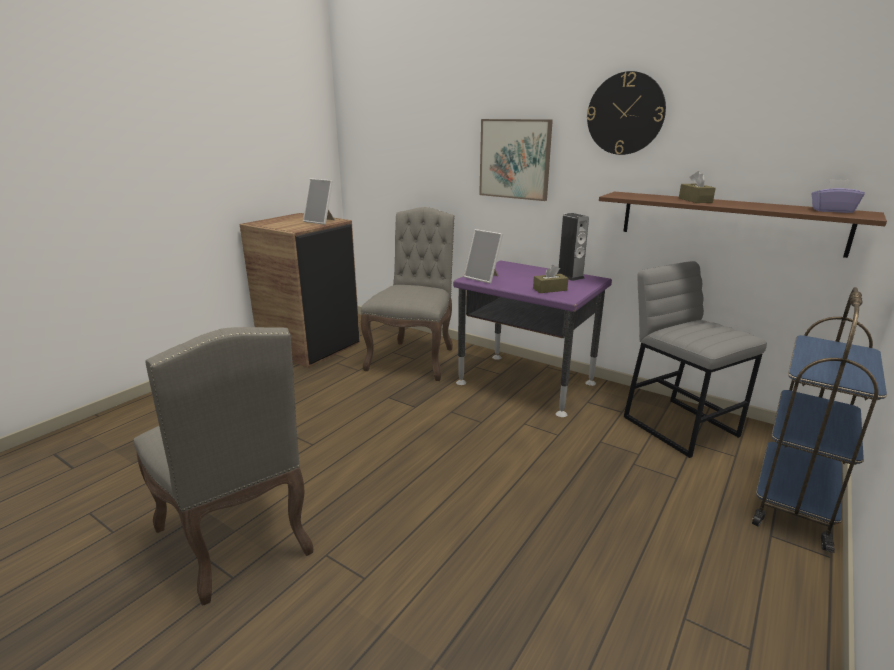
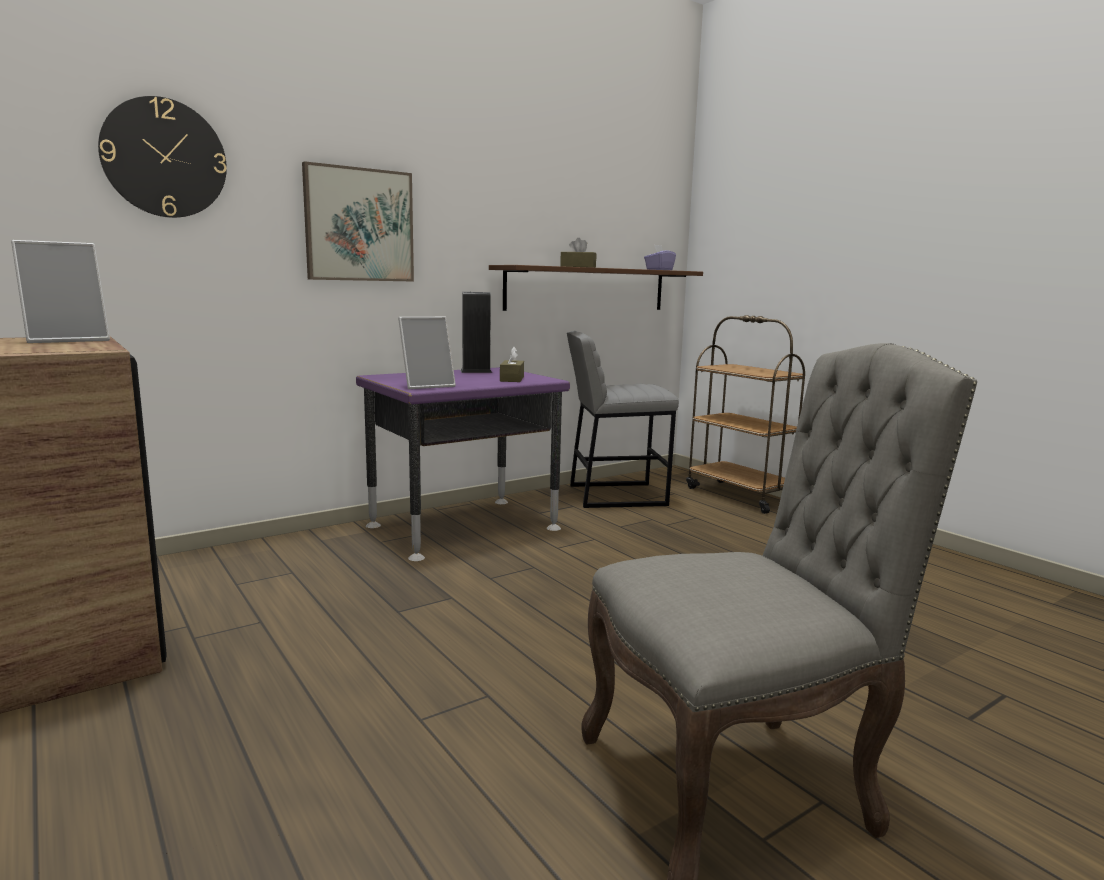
camera: 70 degrees left, 10 degrees down
grey chair [361,207,455,381] -> none
wall clock [587,71,666,155] -> wall clock moved to [98,96,227,218]
blue cart [752,287,887,553] -> brown cart [686,315,805,514]

